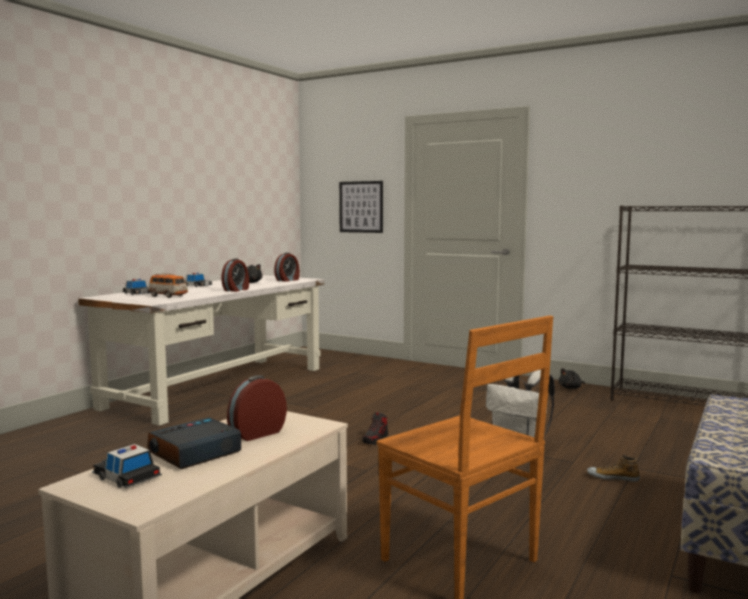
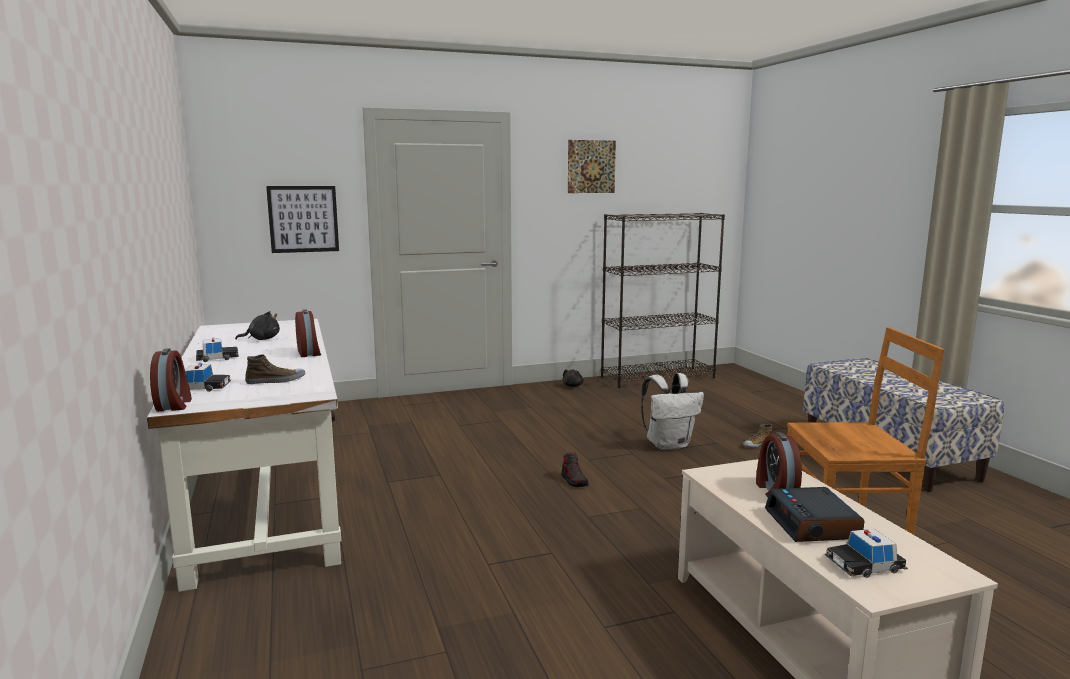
camera: 50 degrees left, 5 degrees up
toy car [148,273,188,298] -> shoe [245,354,305,384]
alarm clock [274,253,300,282] -> alarm clock moved to [150,348,192,412]
none -> picture [568,140,616,193]

